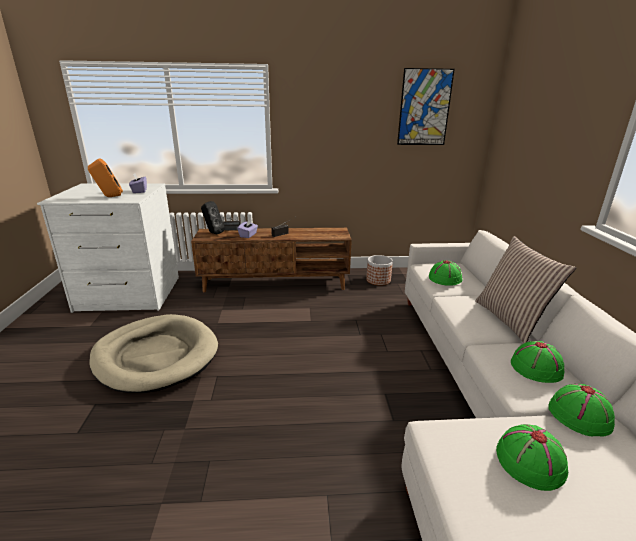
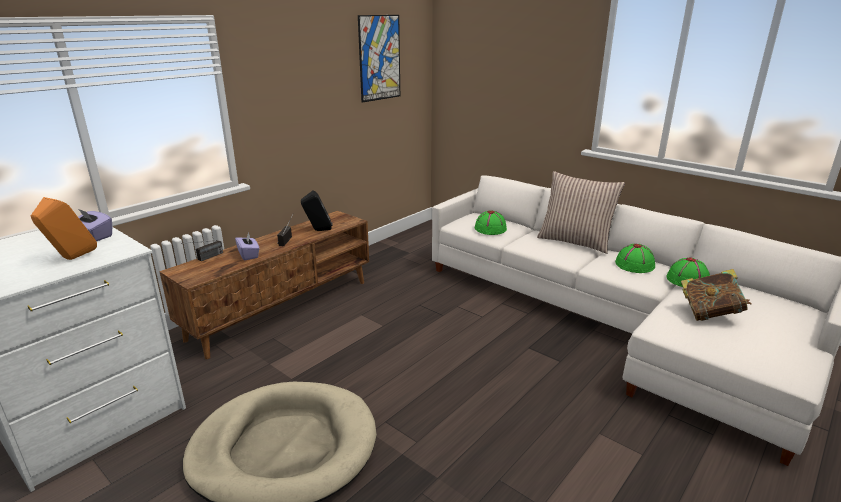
camera: 45 degrees left, 0 degrees up
black speaker [201,201,225,234] -> black speaker moved to [301,191,333,231]
planter [366,255,393,286] -> none
green hat [496,424,569,491] -> book [681,269,752,321]

